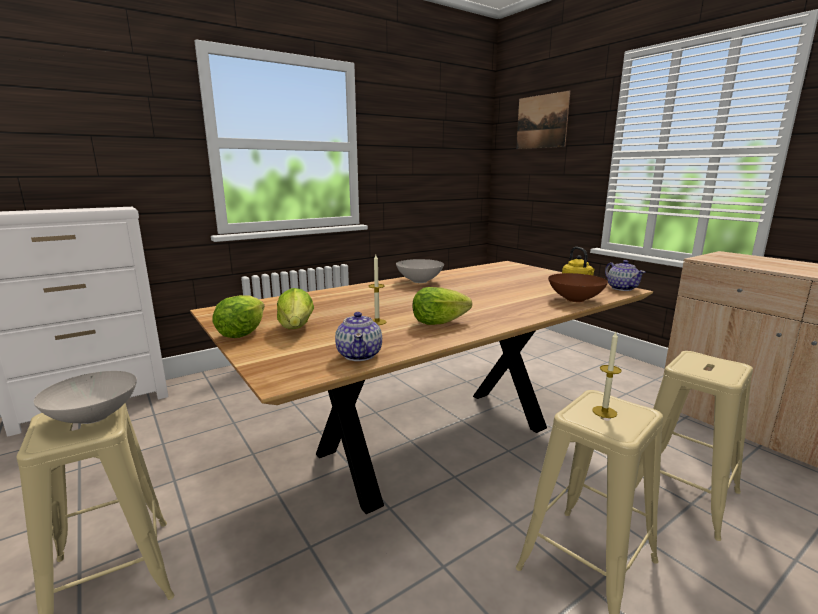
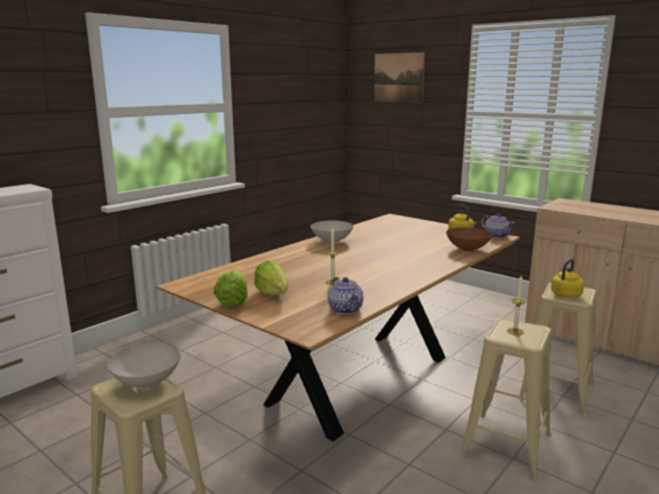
camera: 15 degrees left, 0 degrees up
lettuce [412,287,472,325] -> none
none -> yellow kettle [551,259,584,298]

